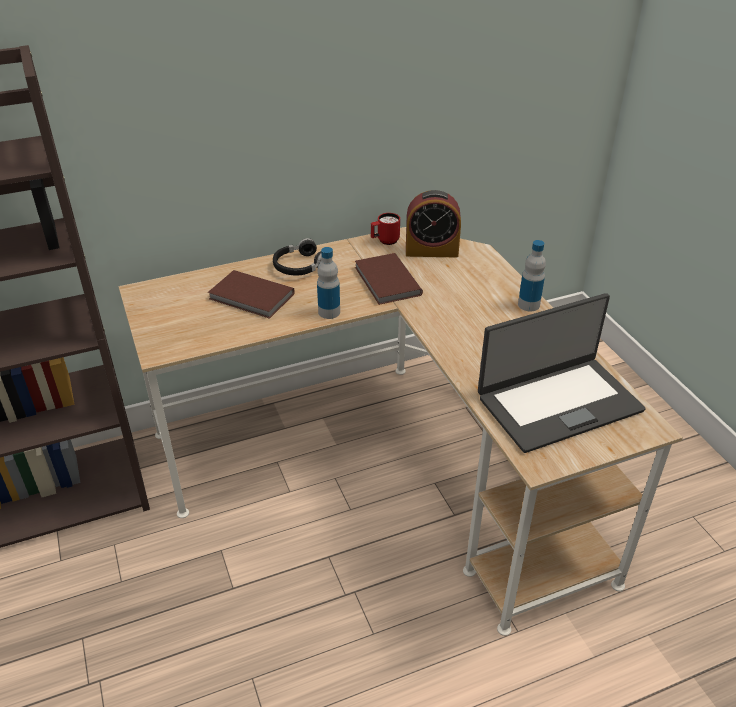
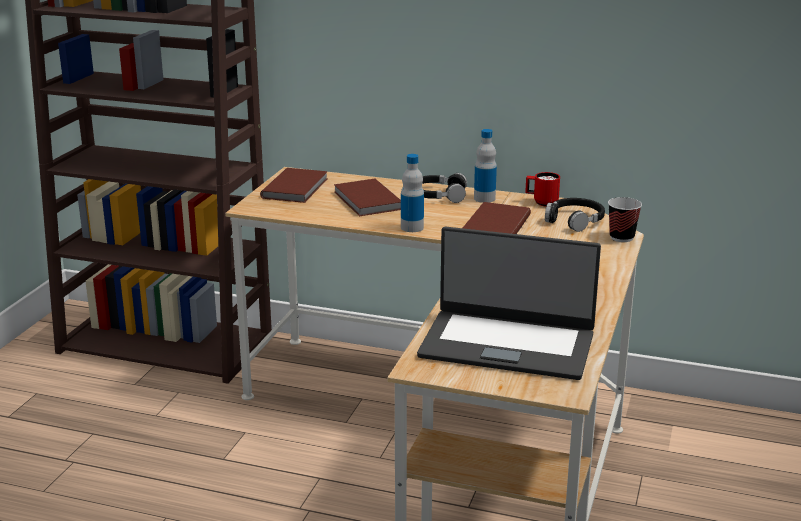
camera: 40 degrees right, 15 degrees down
alarm clock [406,190,461,258] -> black headphones [545,198,605,232]
bottle [518,240,546,311] -> bottle moved to [474,129,497,203]
none -> brown book [260,168,328,203]
none -> cup [608,197,642,242]

